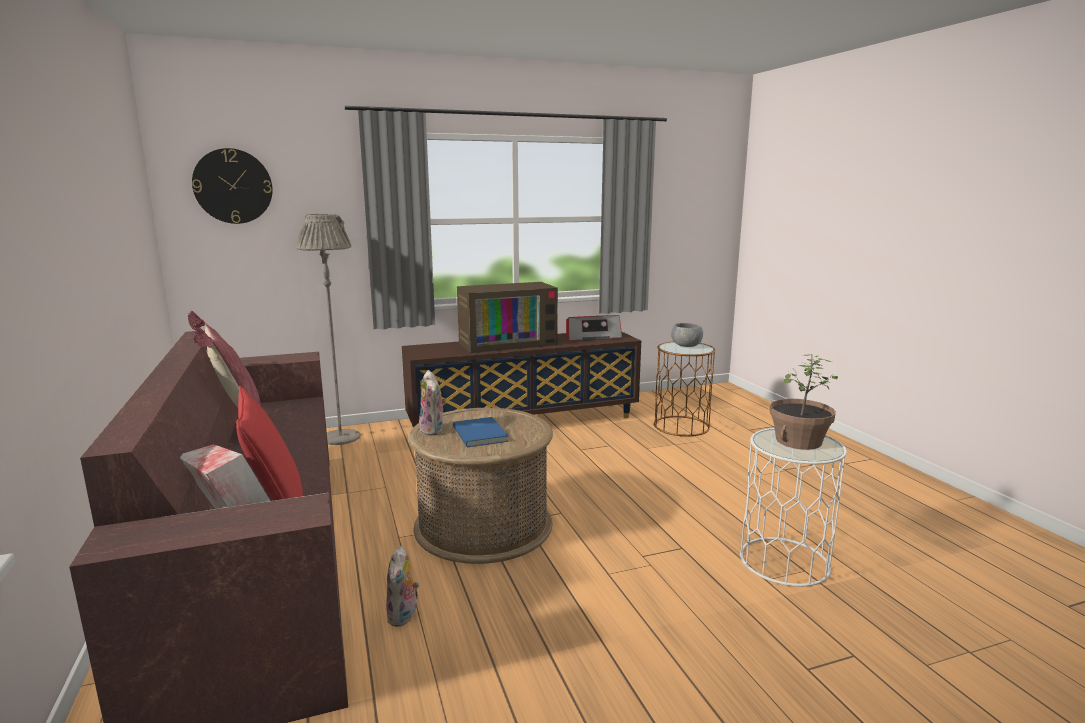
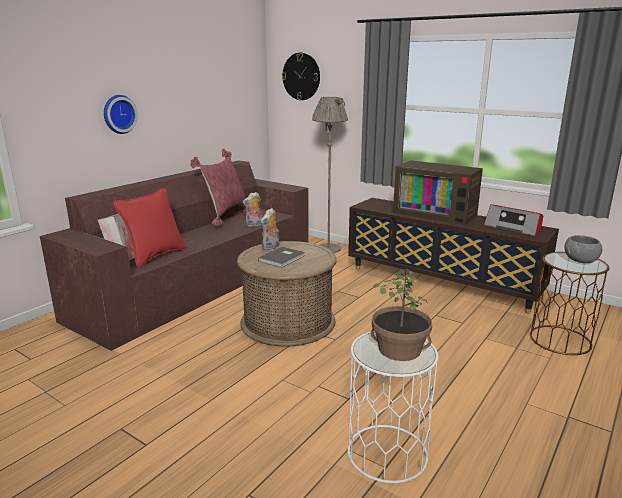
camera: 55 degrees right, 5 degrees up
plush toy [386,546,419,627] -> plush toy moved to [243,192,262,227]
blue book [453,417,508,447] -> grey book [258,247,305,268]
none -> wall clock [104,95,138,134]

